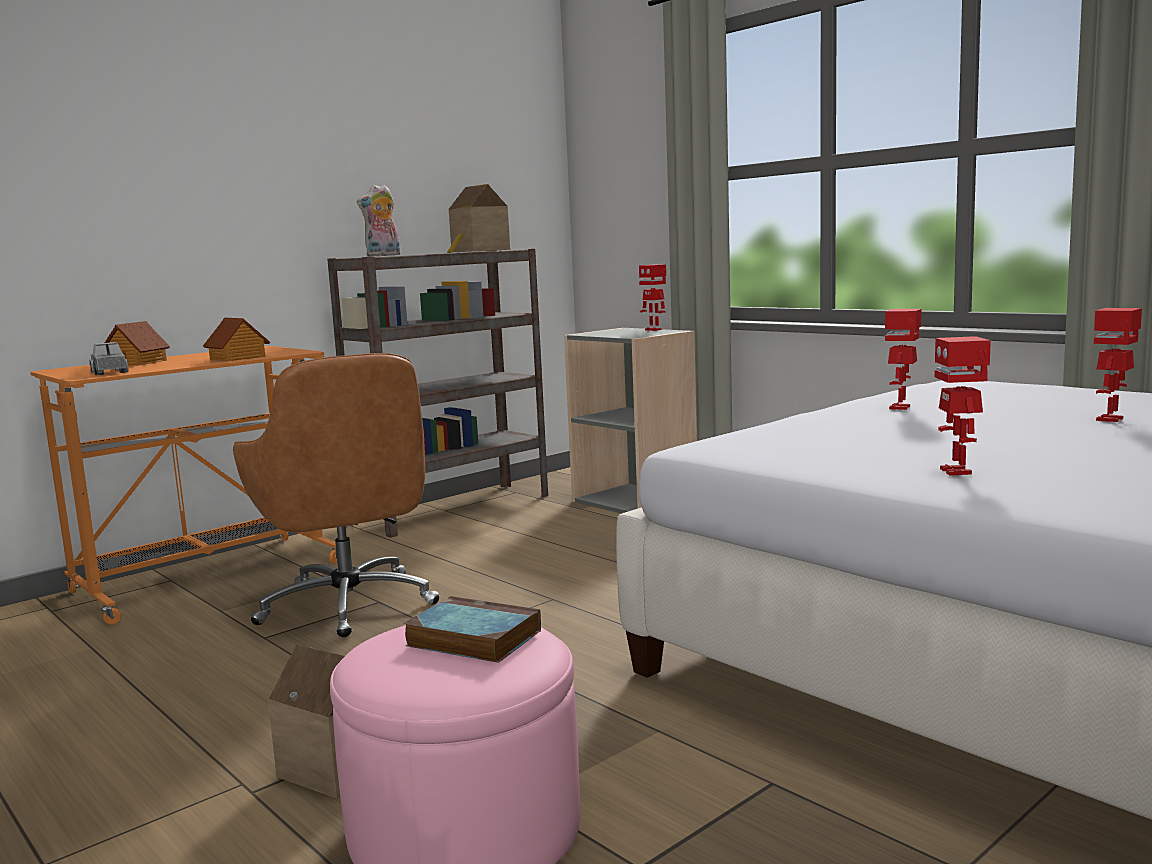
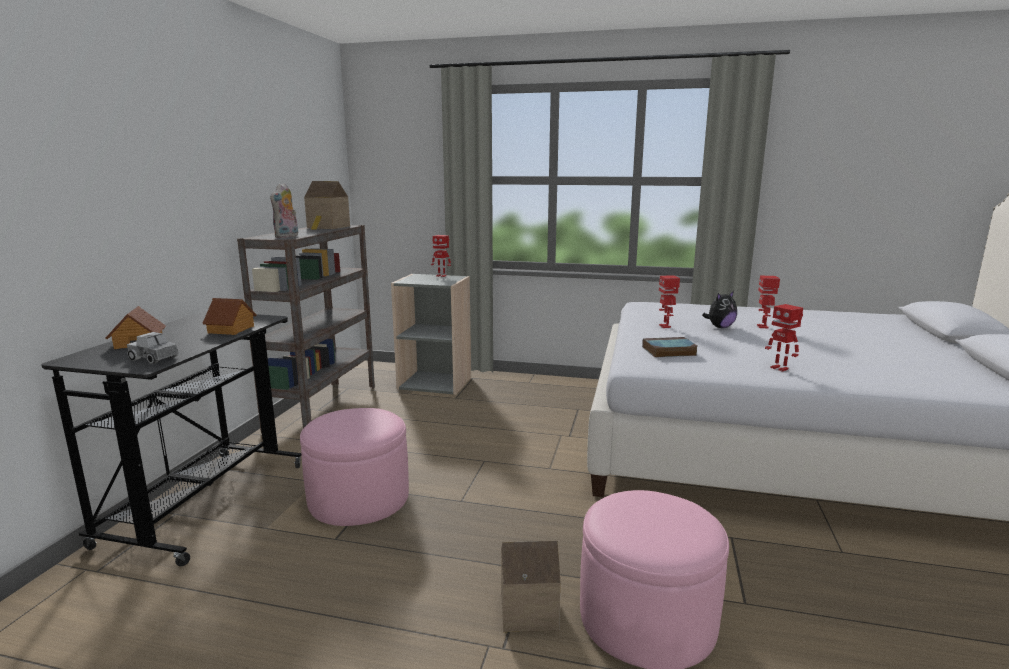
camera: 35 degrees left, 5 degrees up
orange desk [31,346,337,625] -> black desk [41,311,301,566]
brown office chair [233,353,439,637] -> pink ottoman [300,408,409,526]
book [404,596,541,663] -> book moved to [642,337,697,357]
none -> plush toy [702,291,737,328]

